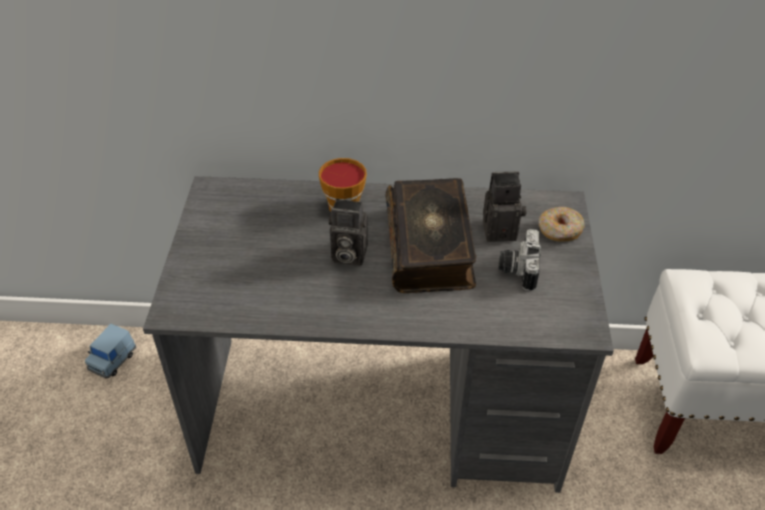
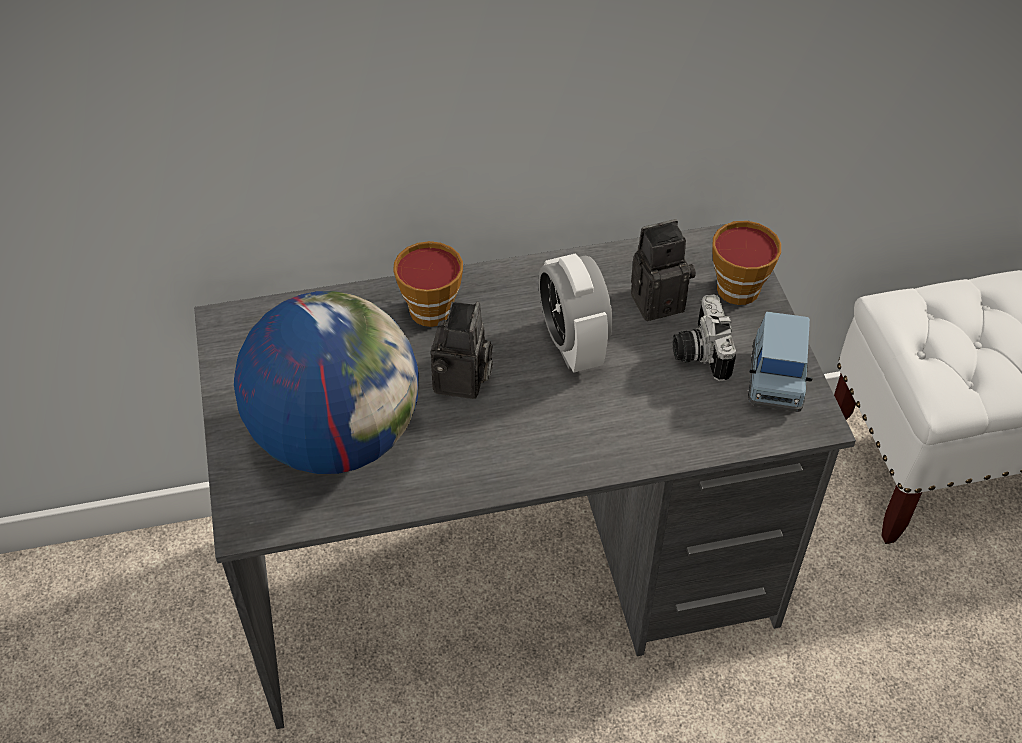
camera: 15 degrees left, 5 degrees up
blue toy car [85,324,136,378] -> blue toy car moved to [748,311,813,412]
camera [329,199,368,266] -> camera turned 75 degrees counterclockwise [431,302,493,399]
book [386,178,477,293] -> alarm clock [538,253,613,373]
donut [539,207,585,242] -> cup [712,221,781,305]
none -> globe [234,291,419,474]

